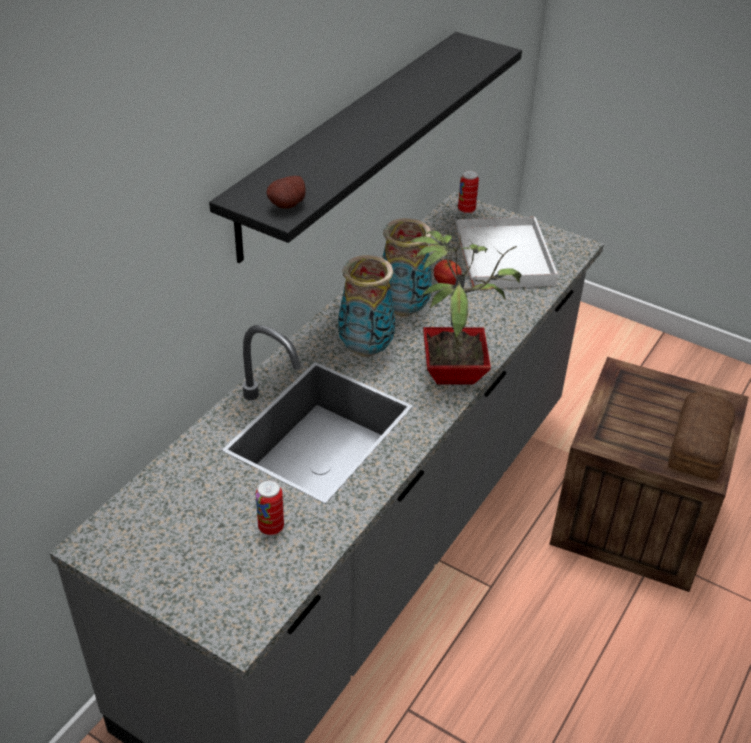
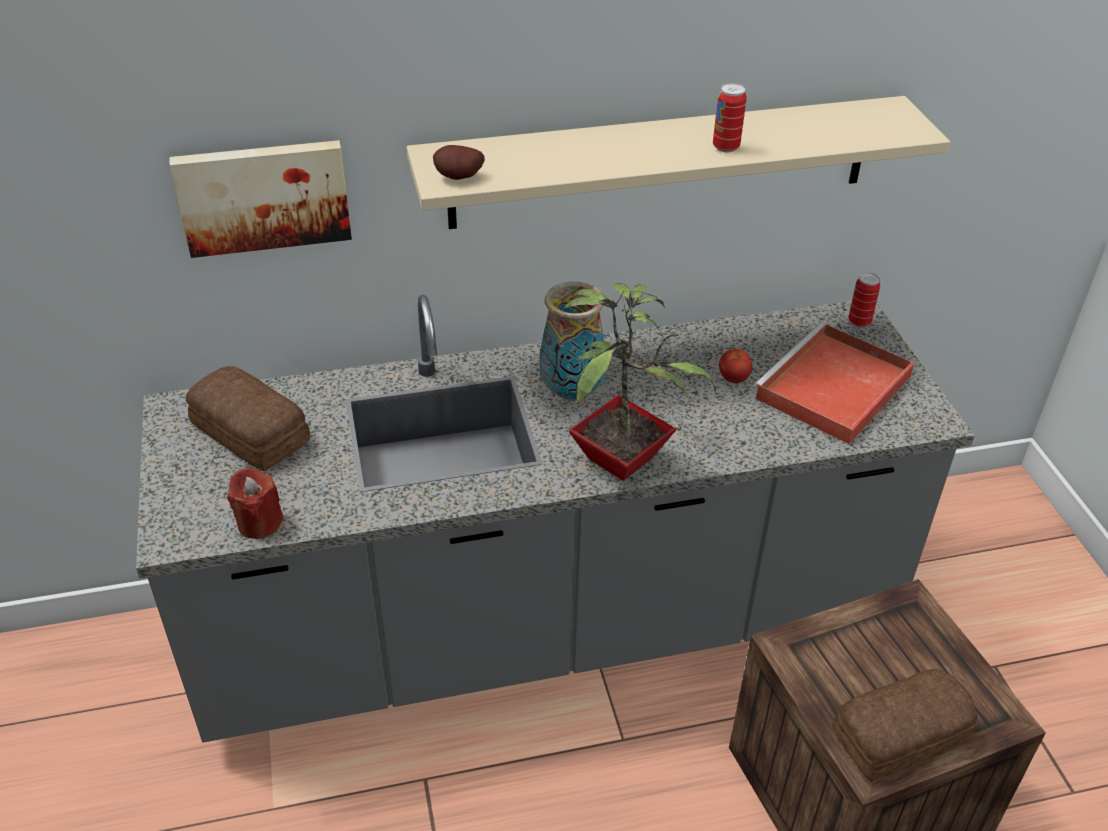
camera: 45 degrees right, 0 degrees up
black shelf [209,32,522,263] -> beige shelf [406,96,950,229]
can [256,479,284,535] -> can moved to [713,83,747,152]
vase [382,218,432,317] -> none
white tray [456,217,558,288] -> red tray [753,323,915,444]
none -> picture [169,140,352,258]
none -> bread [186,366,311,472]
none -> red candle [227,467,284,539]

